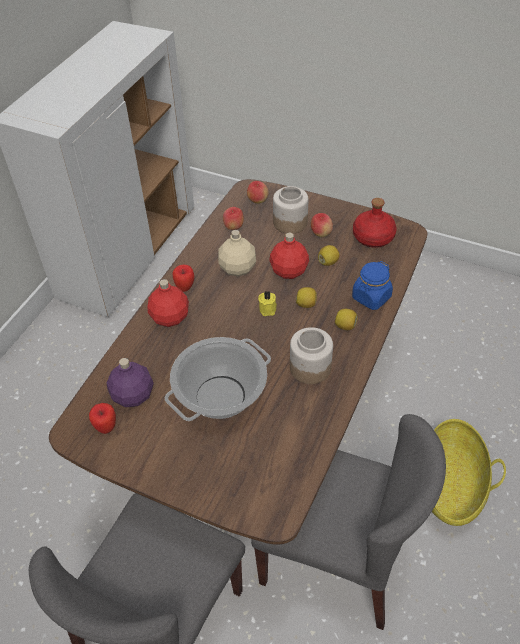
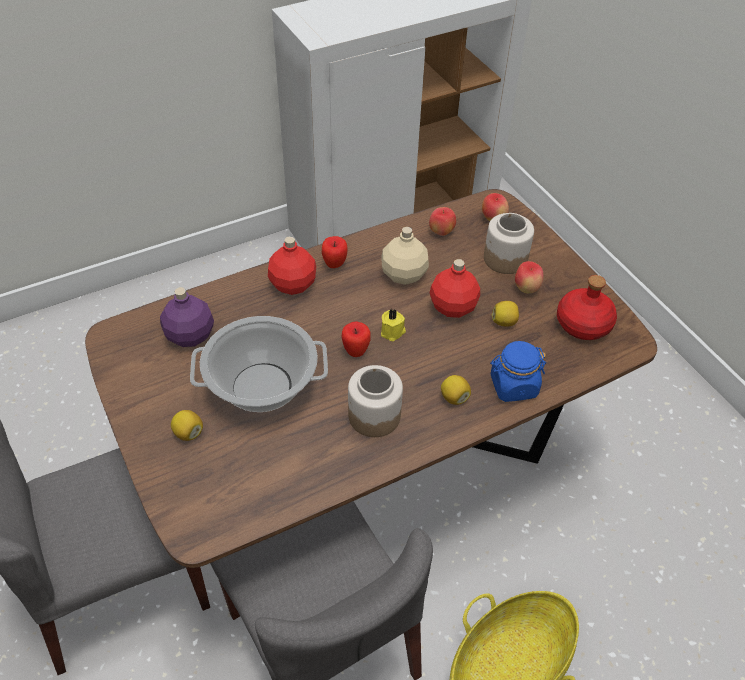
camera: 35 degrees right, 0 degrees up
apple [89,403,116,434] -> apple moved to [342,321,371,357]
lemon [296,287,317,308] -> lemon moved to [171,410,203,441]

